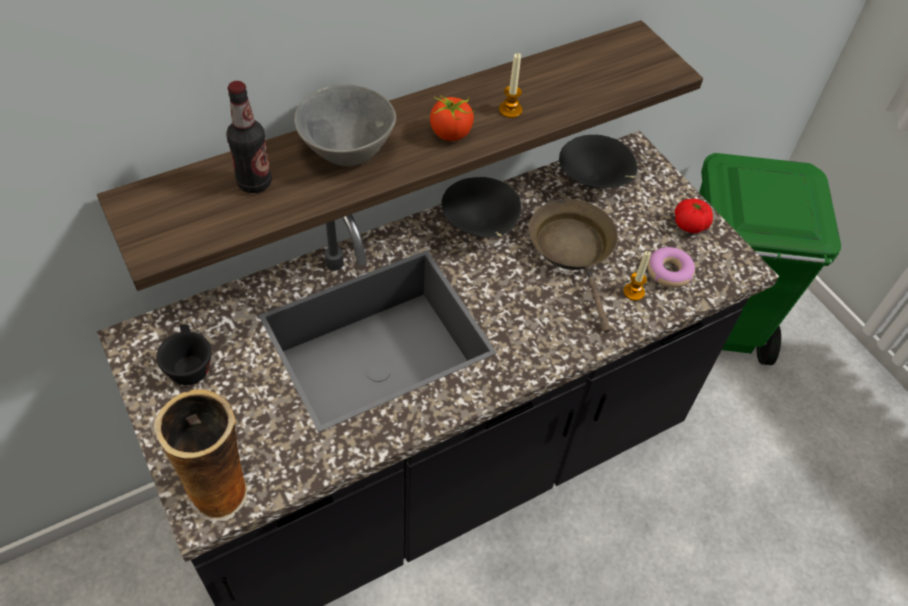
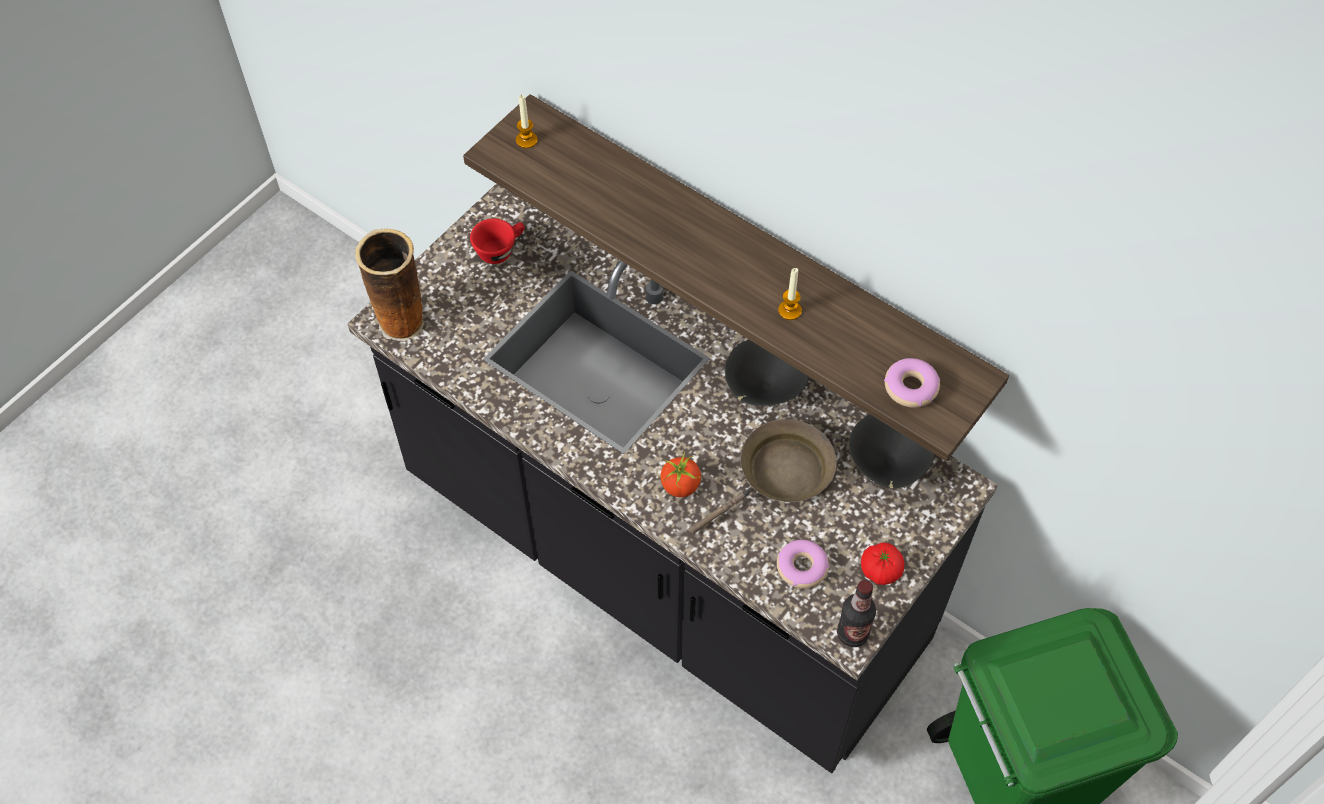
camera: 70 degrees right, 5 degrees up
black cup [157,324,212,385] -> red cup [470,218,525,264]
bottle [226,81,272,193] -> bottle moved to [837,580,876,647]
grey bowl [294,85,396,166] -> none
tomato [430,95,475,141] -> tomato moved to [660,452,701,497]
candle [623,251,651,301] -> candle moved to [516,95,538,148]
none -> donut [884,358,940,408]

